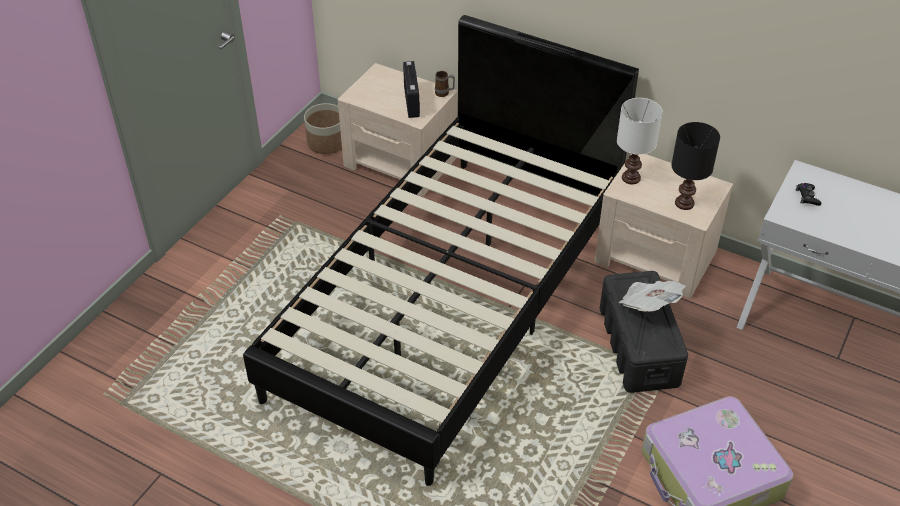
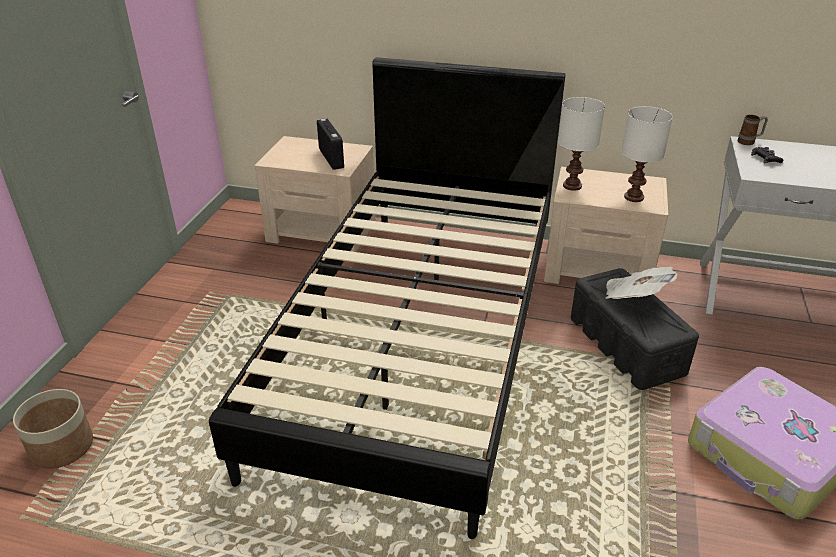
camera: 15 degrees left, 10 degrees down
planter [304,103,342,154] -> planter moved to [13,389,93,469]
mug [435,71,455,97] -> mug moved to [737,114,768,145]
black table lamp [671,122,720,210] -> white table lamp [621,106,673,202]

